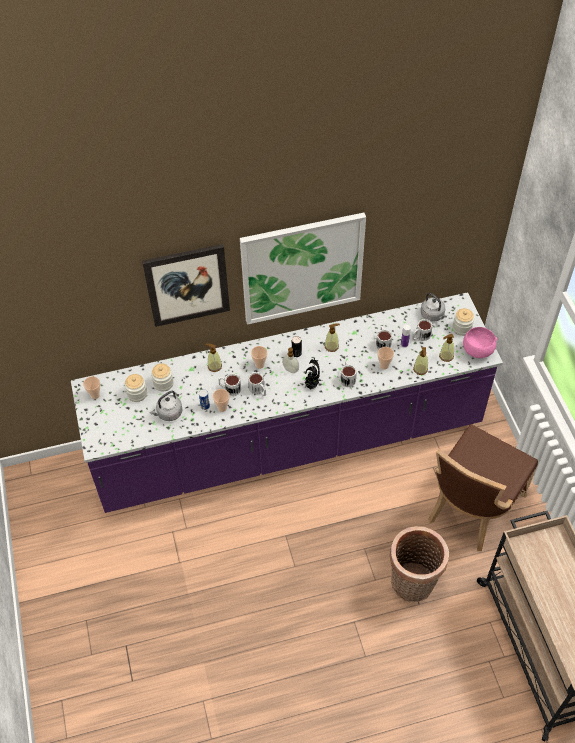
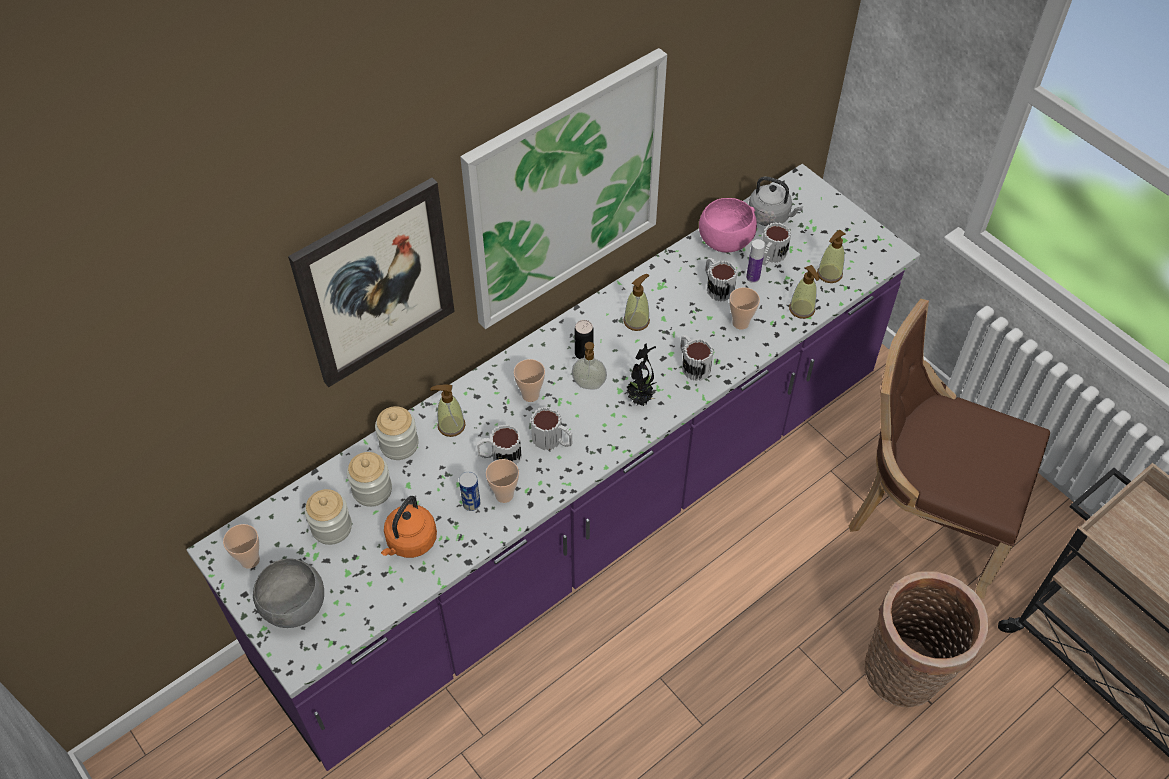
camera: 25 degrees left, 0 degrees up
grey kettle [150,391,183,421] -> orange kettle [381,496,437,558]
brown chair [428,424,538,551] -> brown chair turned 105 degrees clockwise [849,299,1050,599]
jar [452,308,474,336] -> jar moved to [375,406,419,460]
pink bowl [463,327,498,358] -> pink bowl moved to [699,198,757,253]
none -> grey bowl [253,558,324,628]

